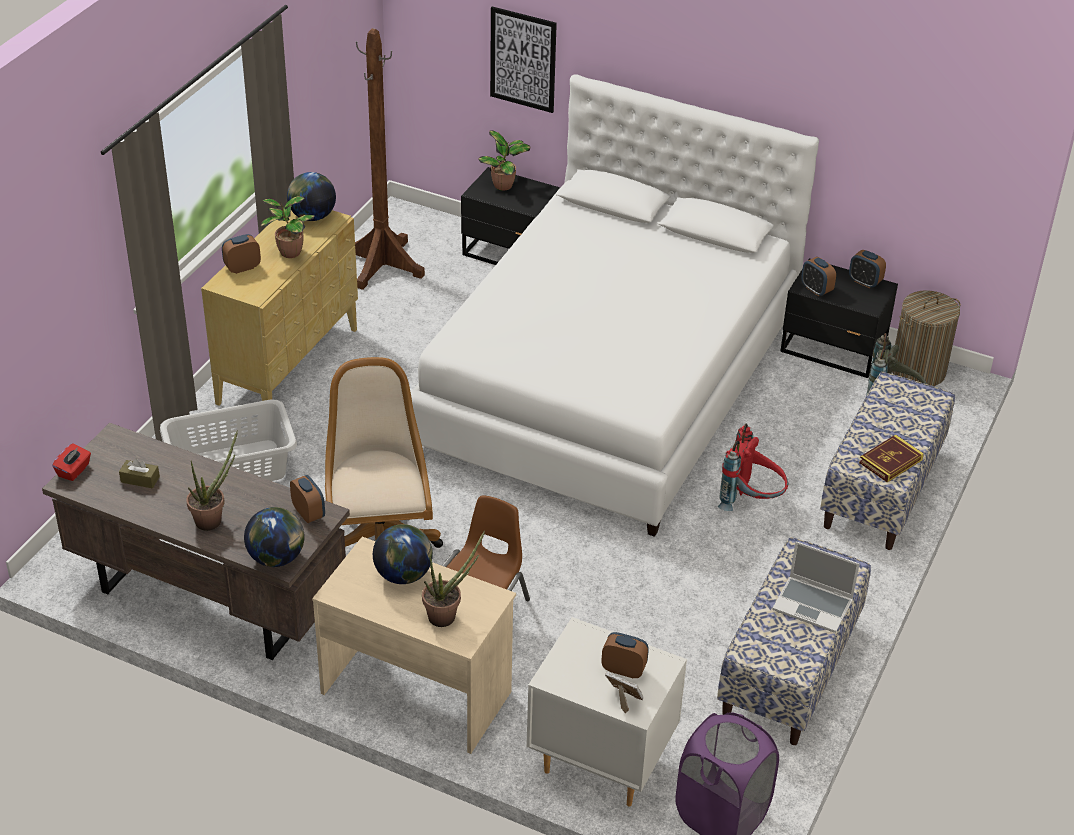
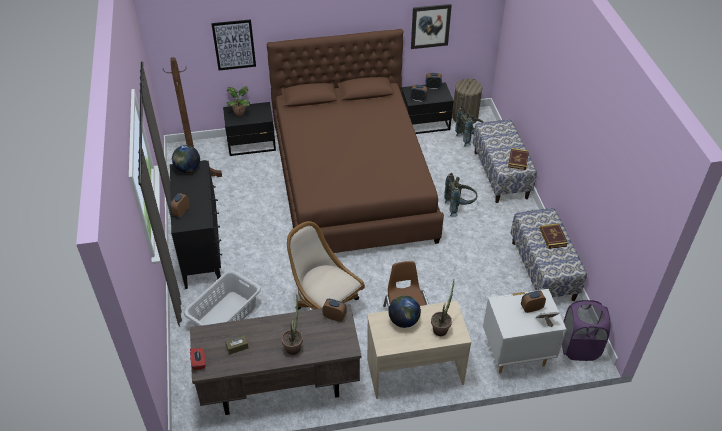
camera: 35 degrees left, 5 degrees up
beige dresser [201,210,358,406] -> black dresser [170,160,222,289]
globe [244,507,305,567] -> none
potted plant [260,196,314,258] -> none
white bed [410,74,819,537] -> brown bed [267,29,444,253]
red backpack [718,424,788,511] -> grey backpack [444,173,478,217]
laptop [772,541,860,633] -> book [540,223,568,249]
none -> picture [411,4,452,49]

